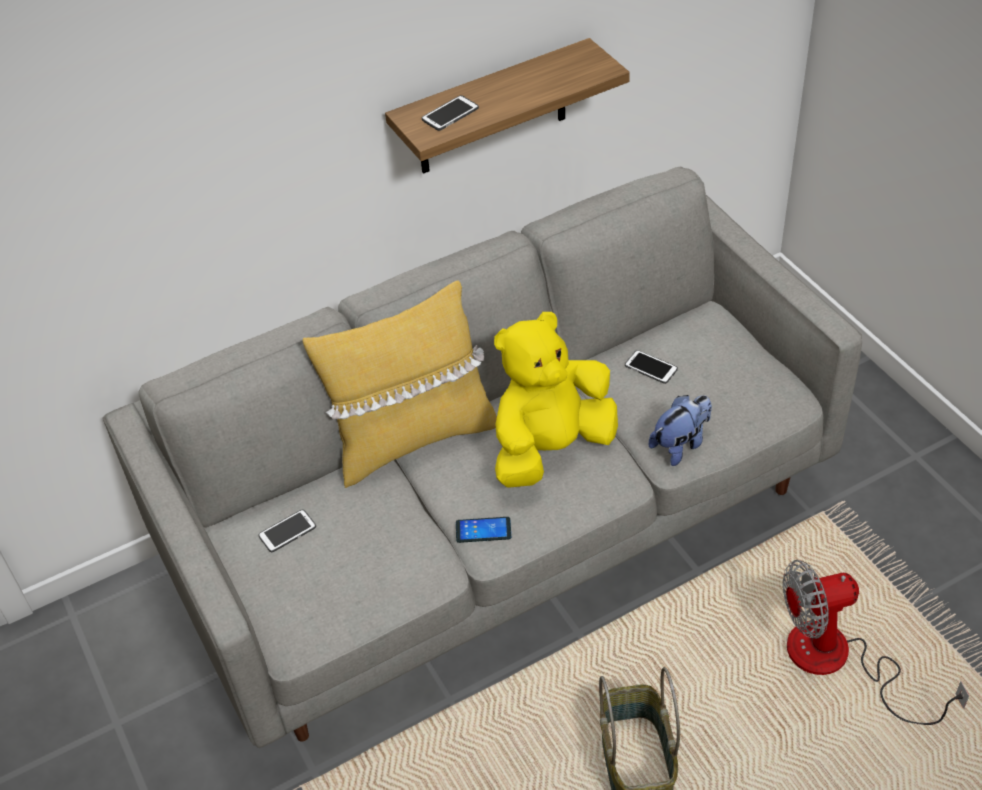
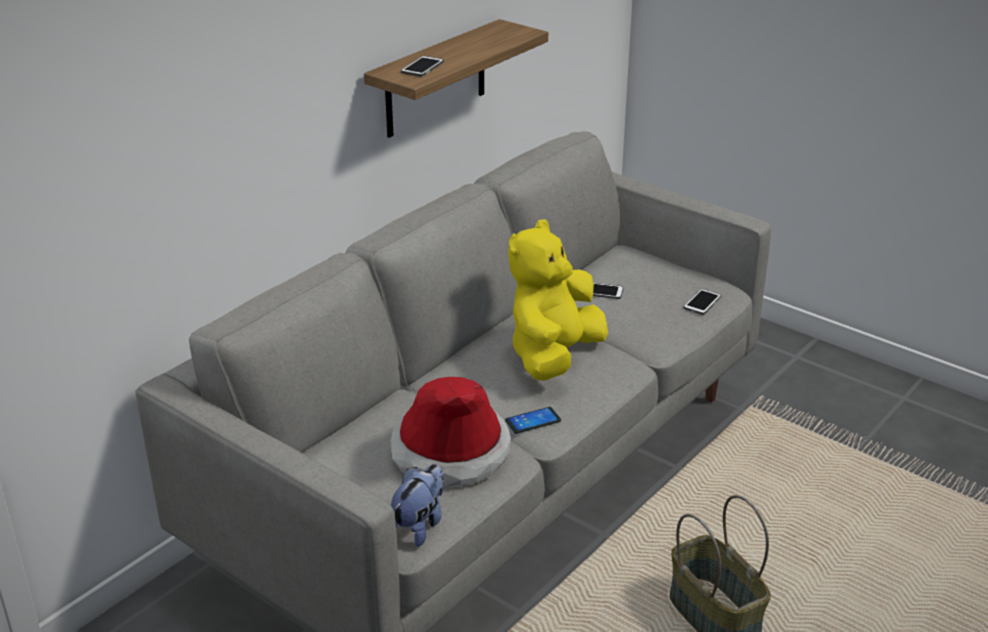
camera: 25 degrees left, 15 degrees down
phone [258,509,316,552] -> phone moved to [684,289,721,315]
yellow pillow [303,281,497,488] -> none
plush toy [649,395,712,466] -> plush toy moved to [391,464,444,547]
fan [783,560,969,725] -> none
none -> hat [391,377,511,486]

